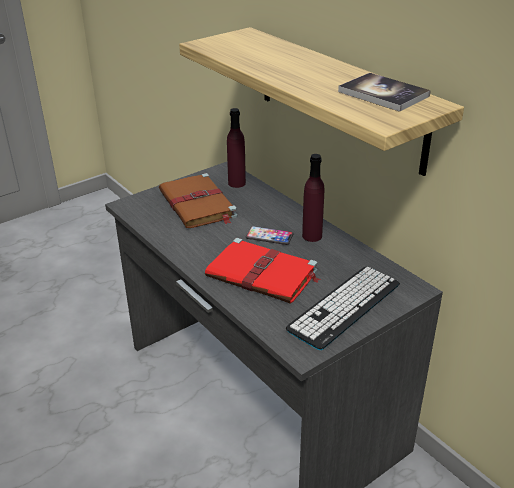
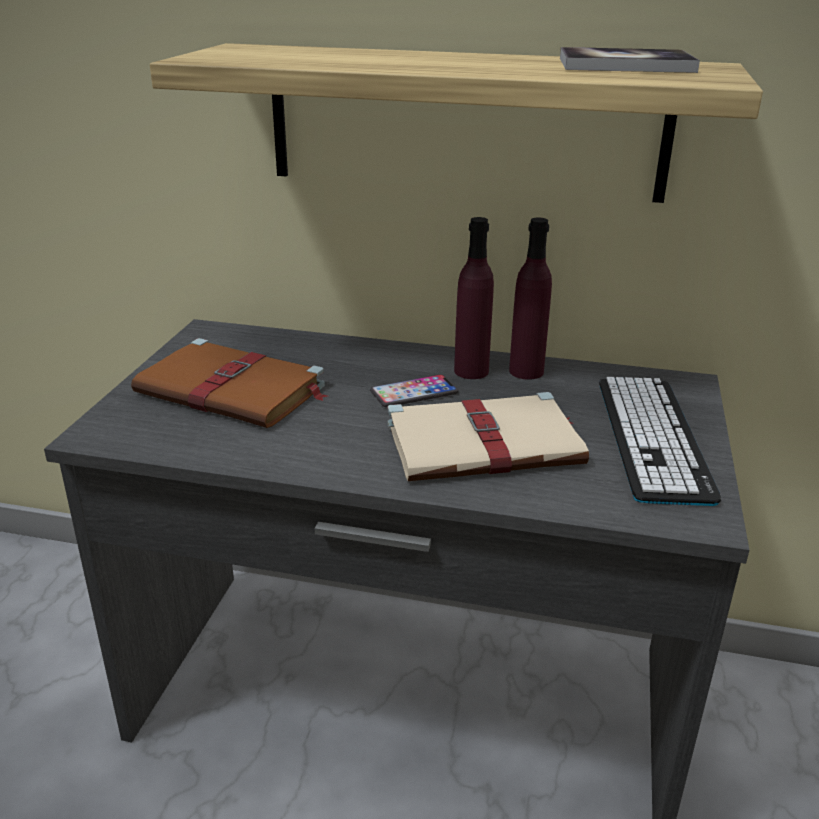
camera: 40 degrees left, 5 degrees down
red book [205,238,321,304] -> beige book [387,392,589,481]
purple bottle [227,108,246,188] -> purple bottle moved to [509,217,552,380]

